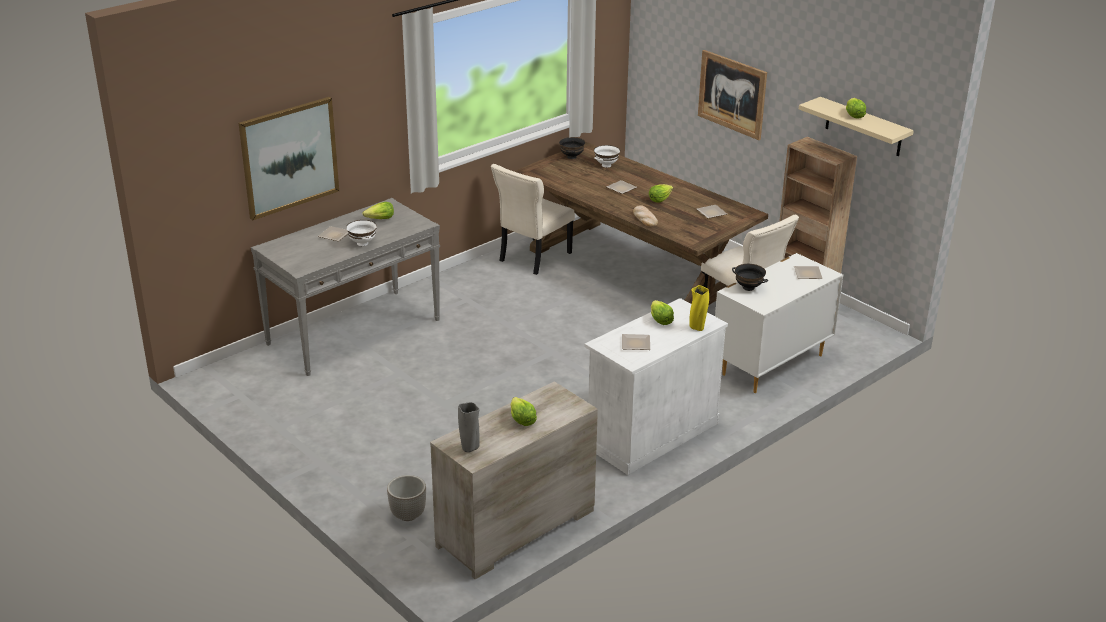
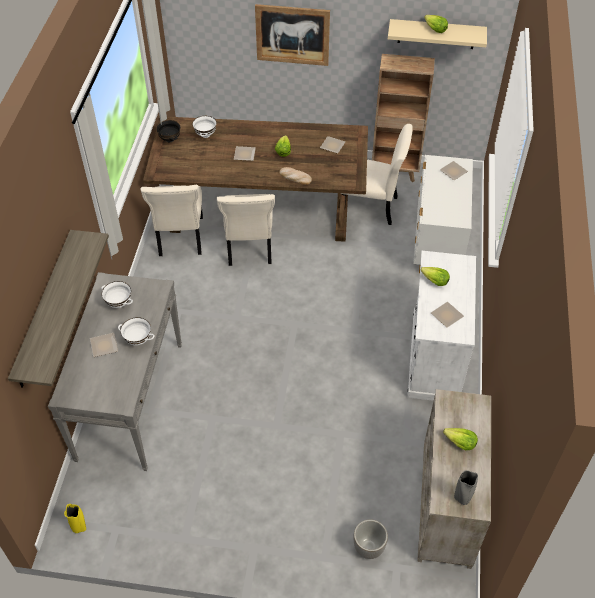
camera: 40 degrees left, 20 degrees up
picture [239,97,339,220] -> shelf [8,230,109,388]
lettuce [362,202,394,219] -> white bowl [101,281,133,308]
yellow vase [689,285,709,331] -> yellow vase moved to [64,504,86,533]
black bowl [732,264,768,291] -> none
none -> beige chair [217,194,275,266]

